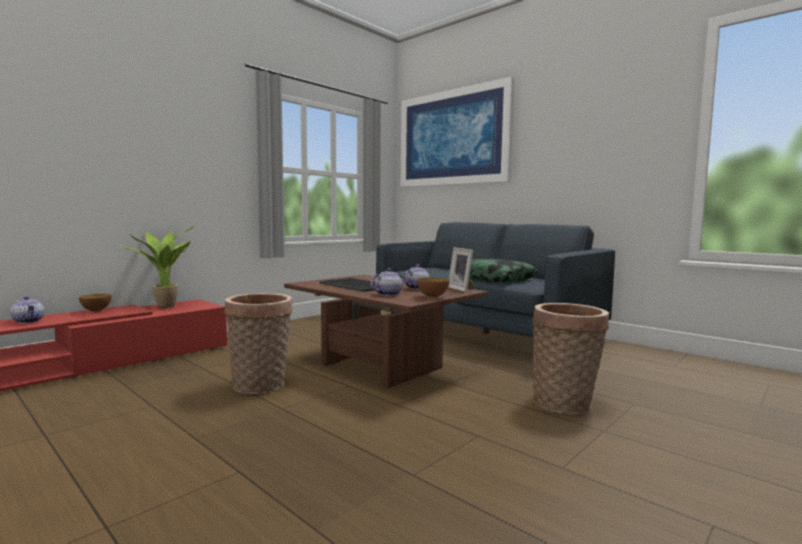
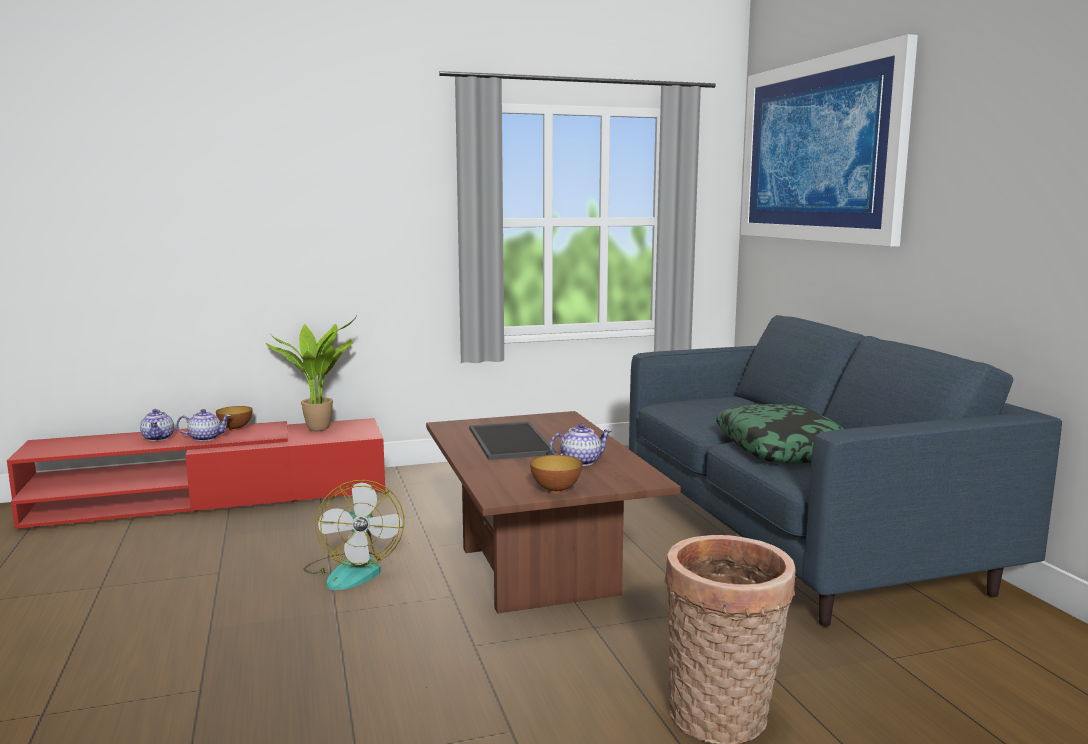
camera: 30 degrees right, 5 degrees up
basket [224,293,293,394] -> fan [303,480,404,590]
teapot [371,268,405,296] -> teapot moved to [176,409,231,441]
picture frame [448,248,473,292] -> none

